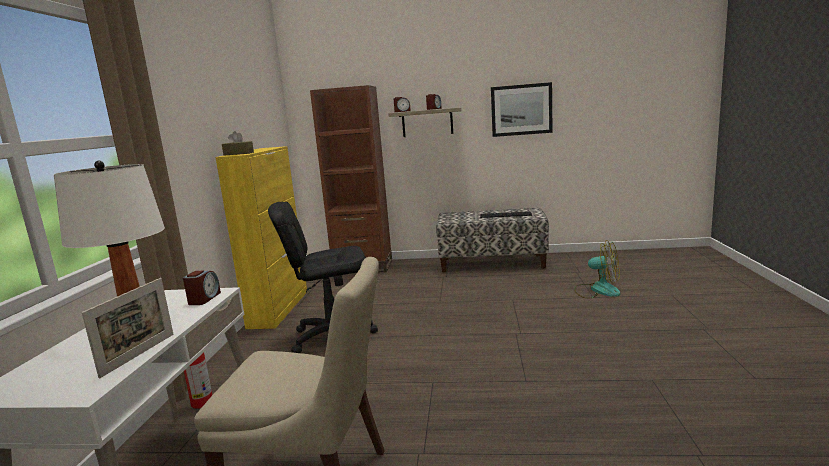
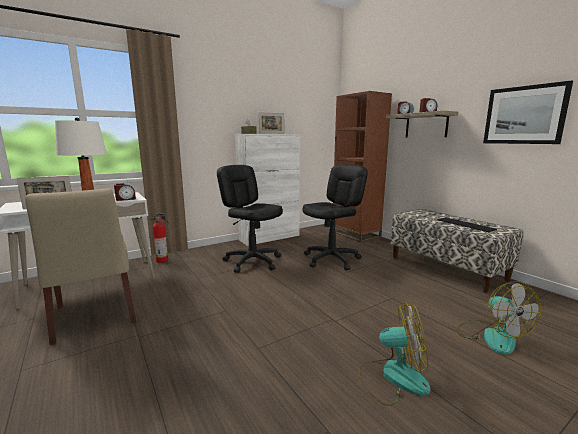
camera: 50 degrees right, 0 degrees up
yellow cabinet [215,146,307,329] -> white cabinet [235,134,300,246]
none -> picture frame [259,112,284,134]
none -> black office chair [302,164,368,270]
none -> fan [359,302,431,406]

